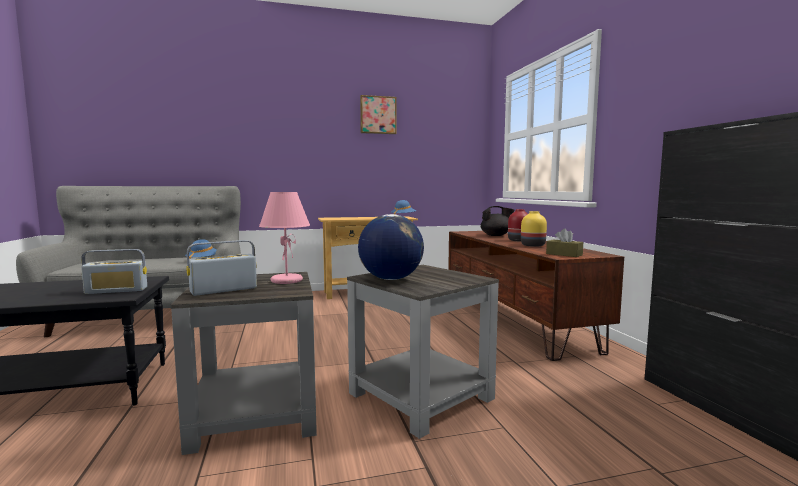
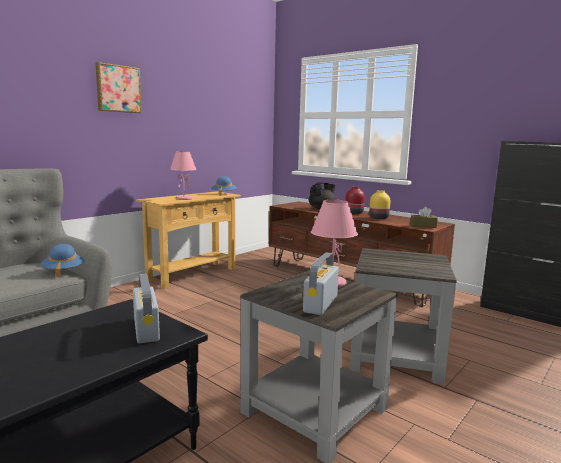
camera: 35 degrees left, 5 degrees up
radio [81,249,147,294] -> radio turned 60 degrees counterclockwise [133,274,160,343]
globe [358,214,424,280] -> none
picture [360,95,396,134] -> picture moved to [95,62,142,113]
none -> pink table lamp [170,151,197,200]

